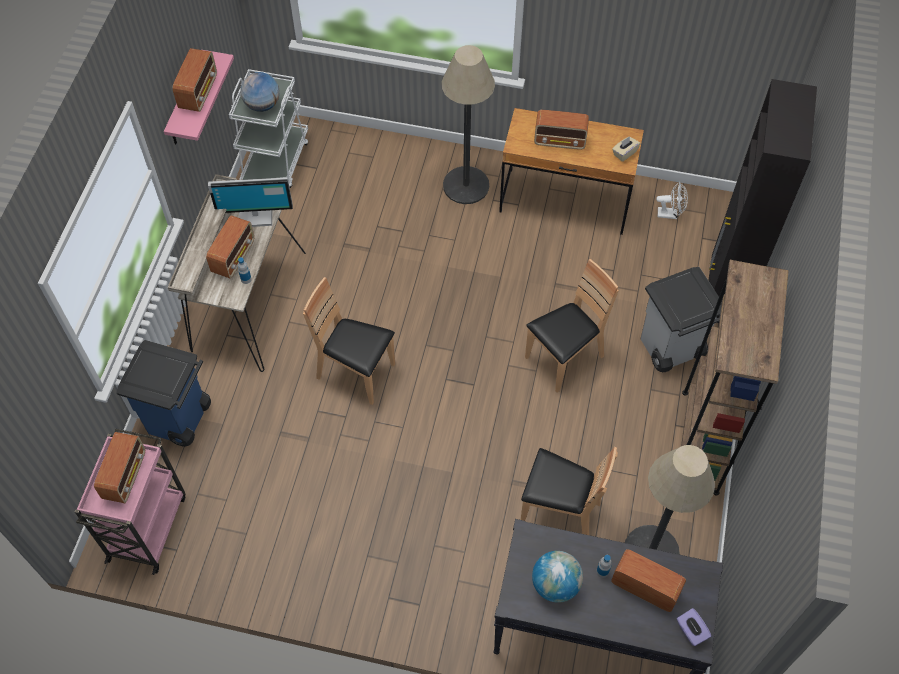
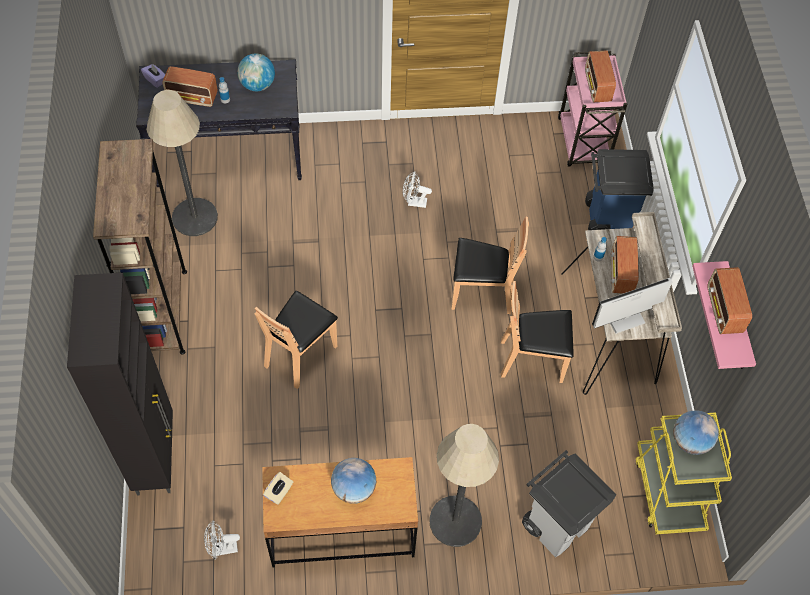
camera: 160 degrees right, 0 degrees up
white cart [229,69,309,188] -> yellow cart [636,412,732,534]
brown chair [521,447,618,535] -> brown chair moved to [501,281,574,383]
radio [534,110,589,150] -> globe [331,458,376,504]
grey trash can [641,267,722,372] -> grey trash can moved to [522,450,617,557]
none -> white fan [403,171,432,208]

